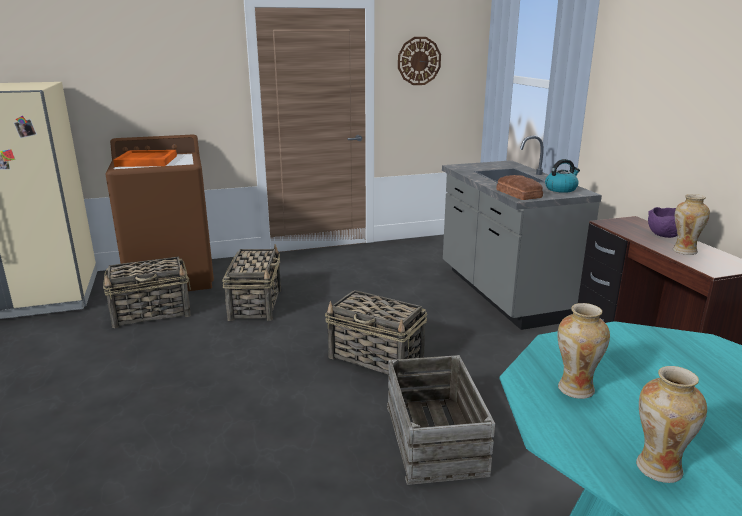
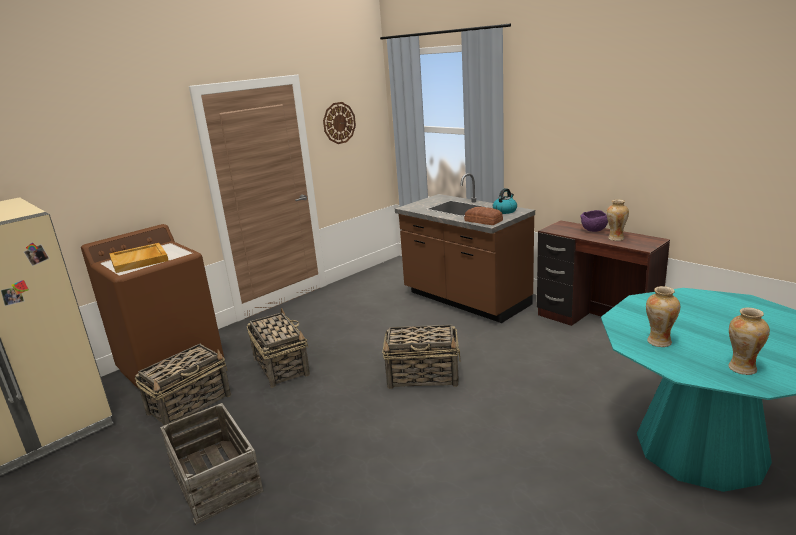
camera: 25 degrees left, 0 degrees up
orange tray [113,150,177,167] -> beige tray [109,243,169,273]
crate [387,355,495,485] -> crate moved to [160,403,264,525]
grey counter [442,135,602,330] -> brown counter [395,173,535,323]

